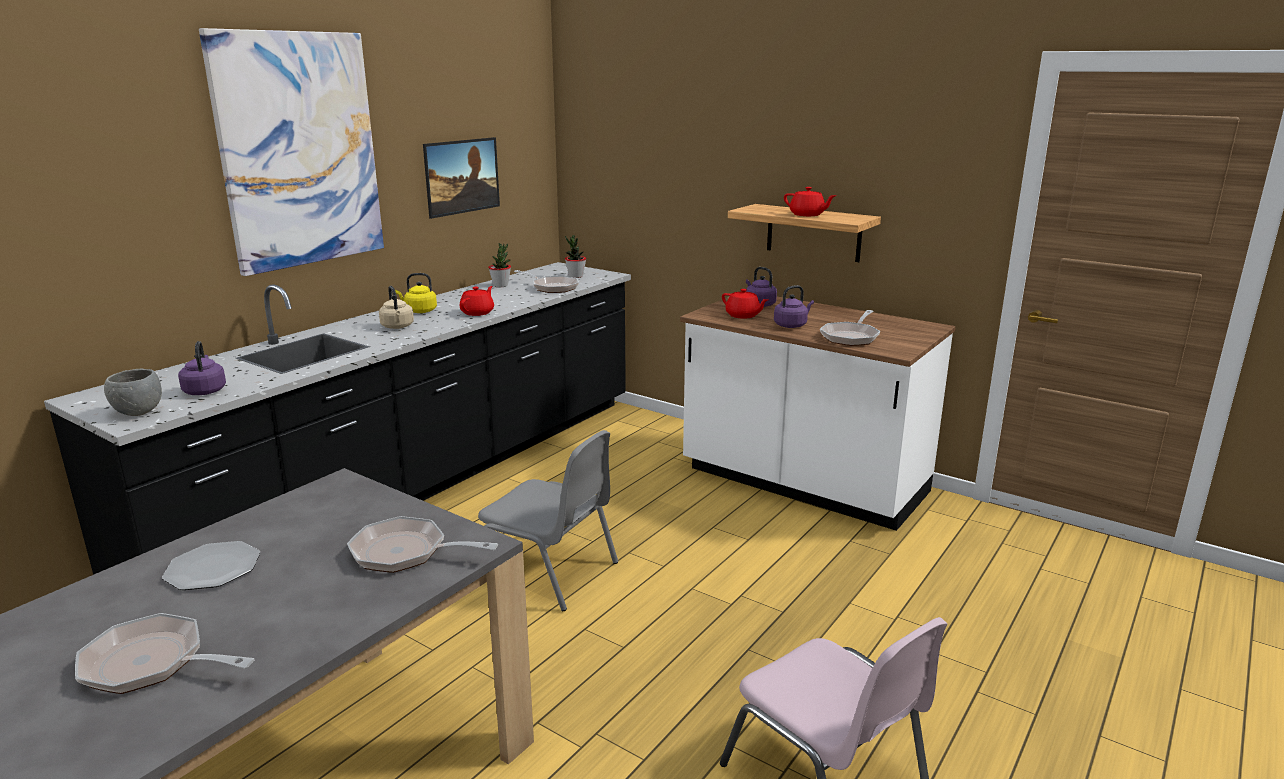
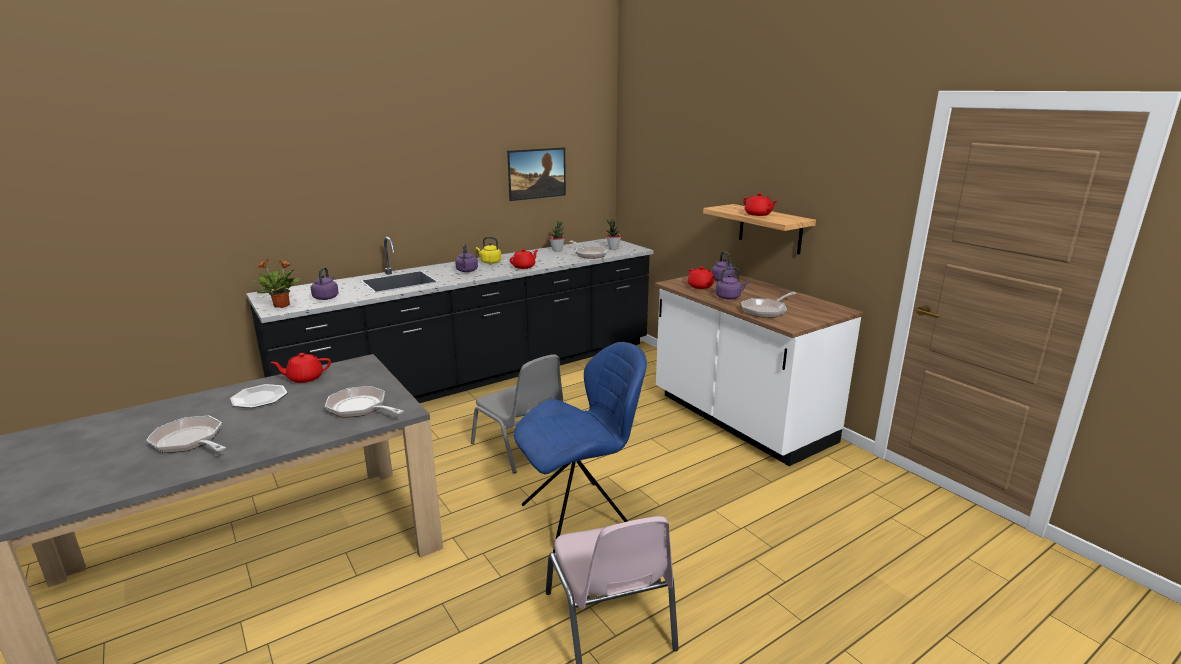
camera: 20 degrees right, 0 degrees up
grey bowl [104,368,162,416] -> potted plant [253,259,301,308]
picture [199,28,384,276] -> none
beige kettle [379,286,414,329] -> purple kettle [455,244,478,272]
none -> red teapot [270,353,331,383]
none -> blue chair [513,342,647,553]

